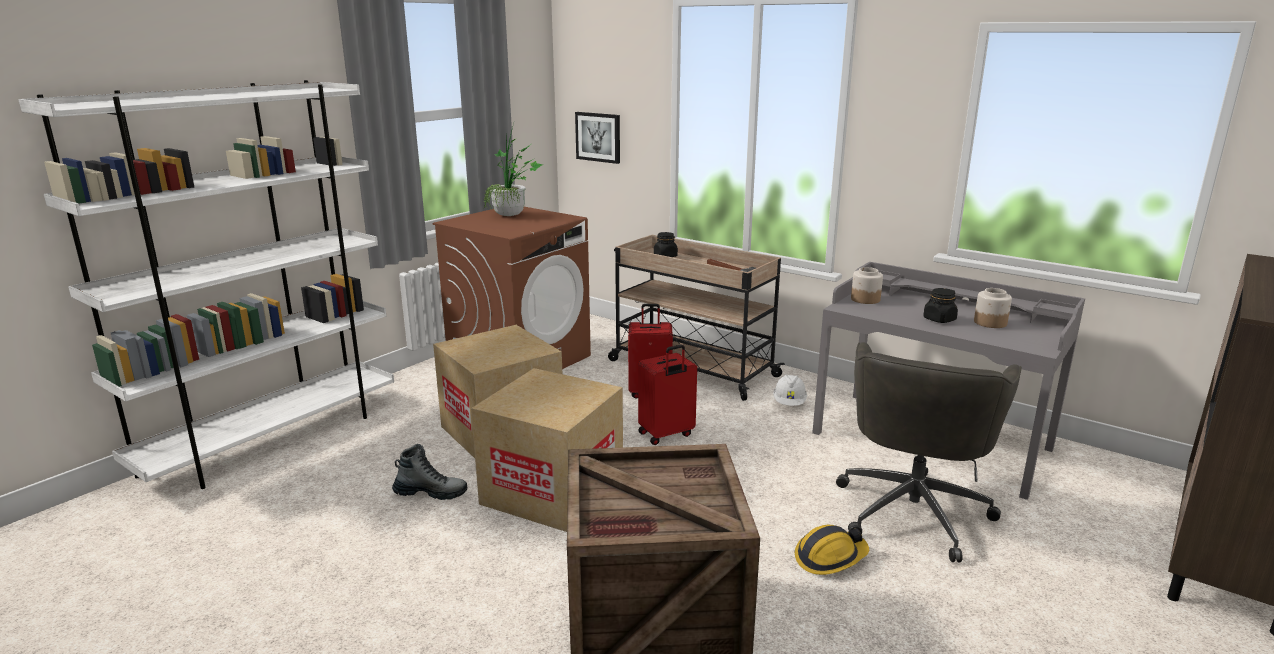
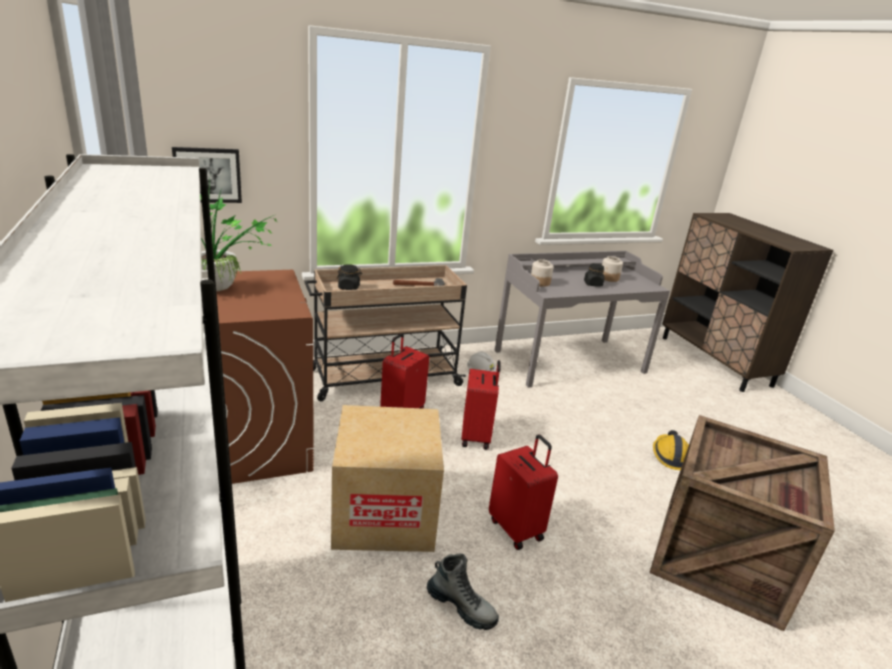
camera: 60 degrees left, 5 degrees up
boot [392,444,467,500] -> boot turned 90 degrees clockwise [427,553,499,630]
cardboard box [471,368,623,532] -> red suitcase [489,434,558,550]
grey office chair [836,342,1022,563] -> none

